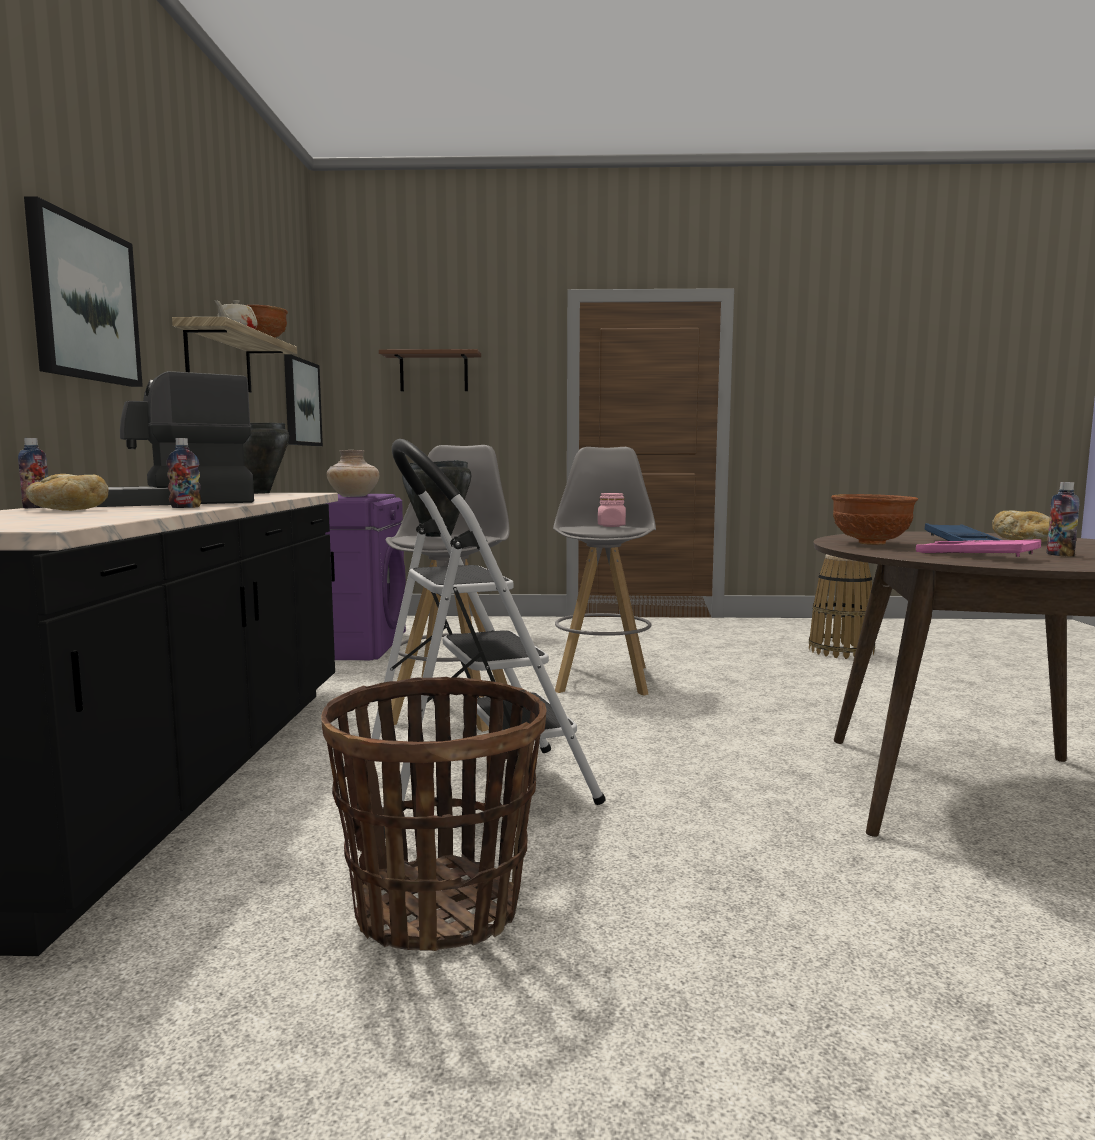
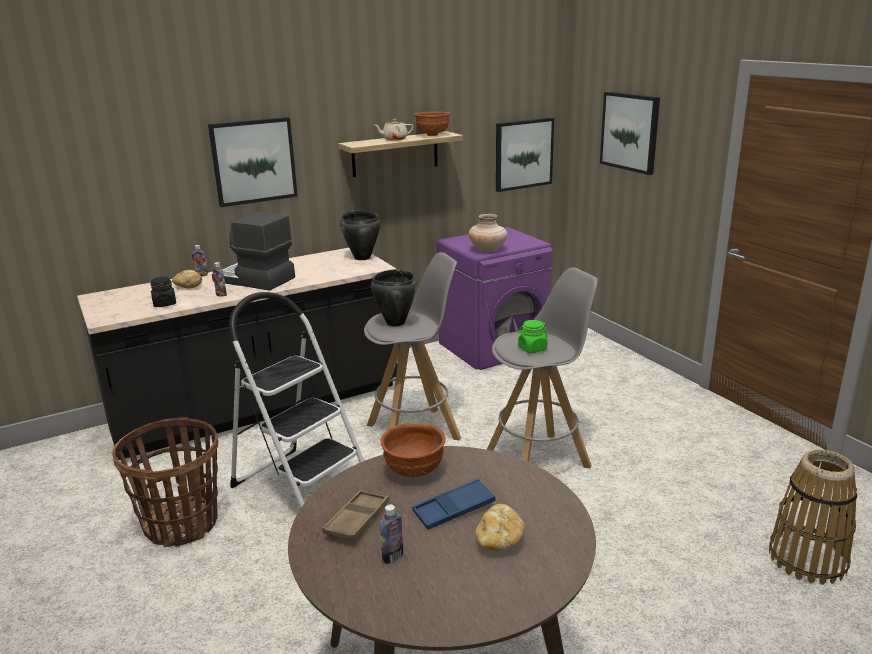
camera: 60 degrees right, 15 degrees up
brown shelf [379,349,481,391] -> picture [600,92,660,175]
pink jar [598,493,626,527] -> green jar [518,320,548,353]
pink tray [916,540,1041,557] -> brown tray [322,490,390,541]
none -> black jar [151,277,176,307]

